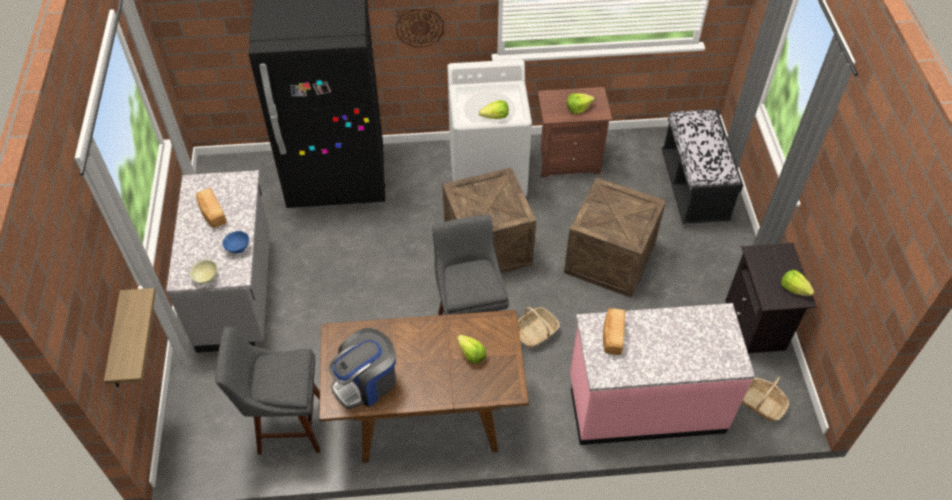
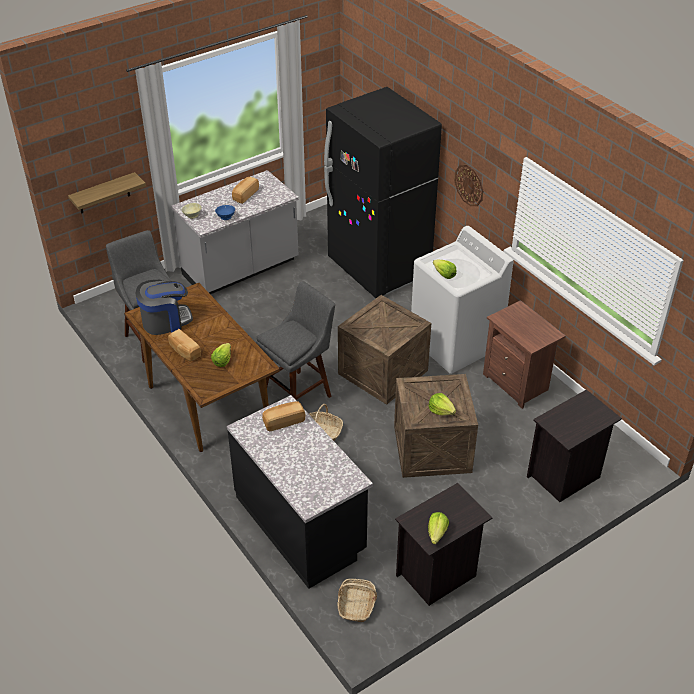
camera: 60 degrees right, 10 degrees down
coffee machine [329,328,396,409] -> coffee machine turned 135 degrees clockwise [135,280,193,335]
lettuce [567,93,594,114] -> lettuce moved to [429,393,456,415]
pink counter [570,303,755,445] -> black counter [227,395,373,589]
black bench [661,109,743,224] -> black nightstand [527,390,622,502]
none -> bread [168,329,201,361]

